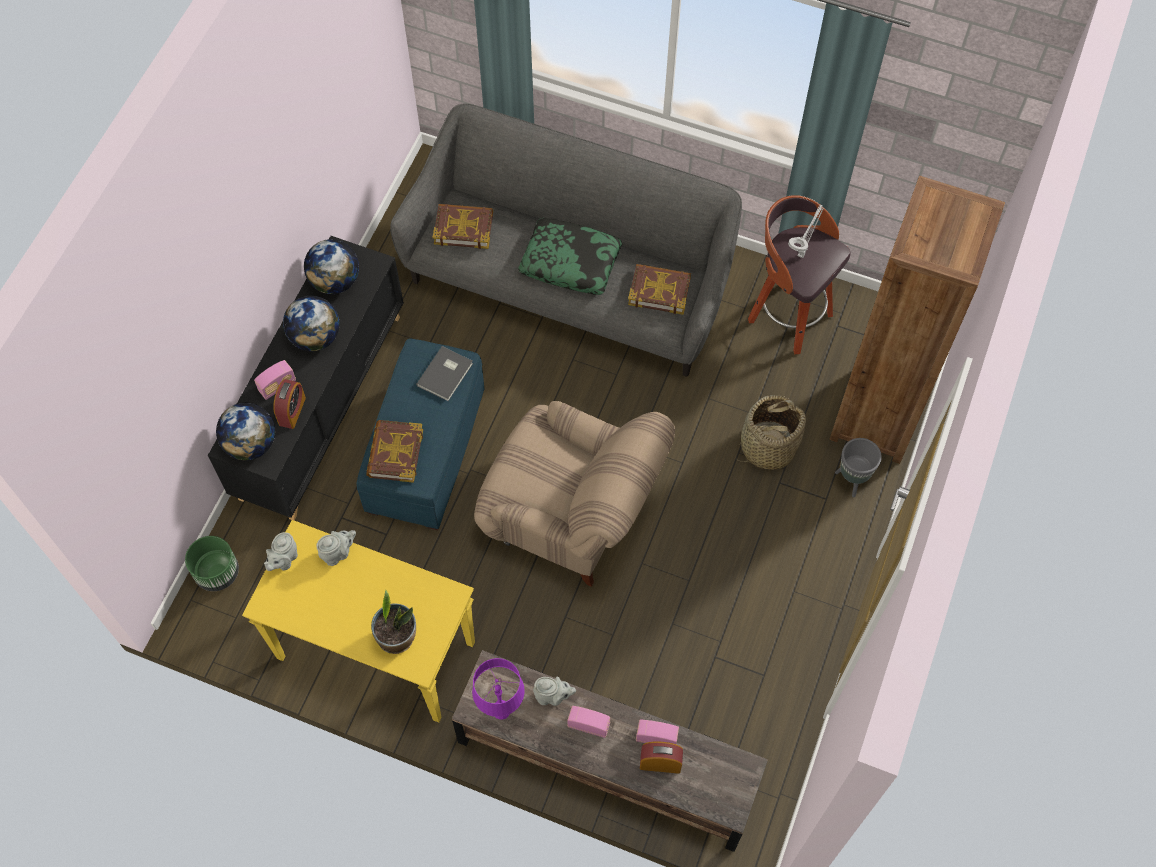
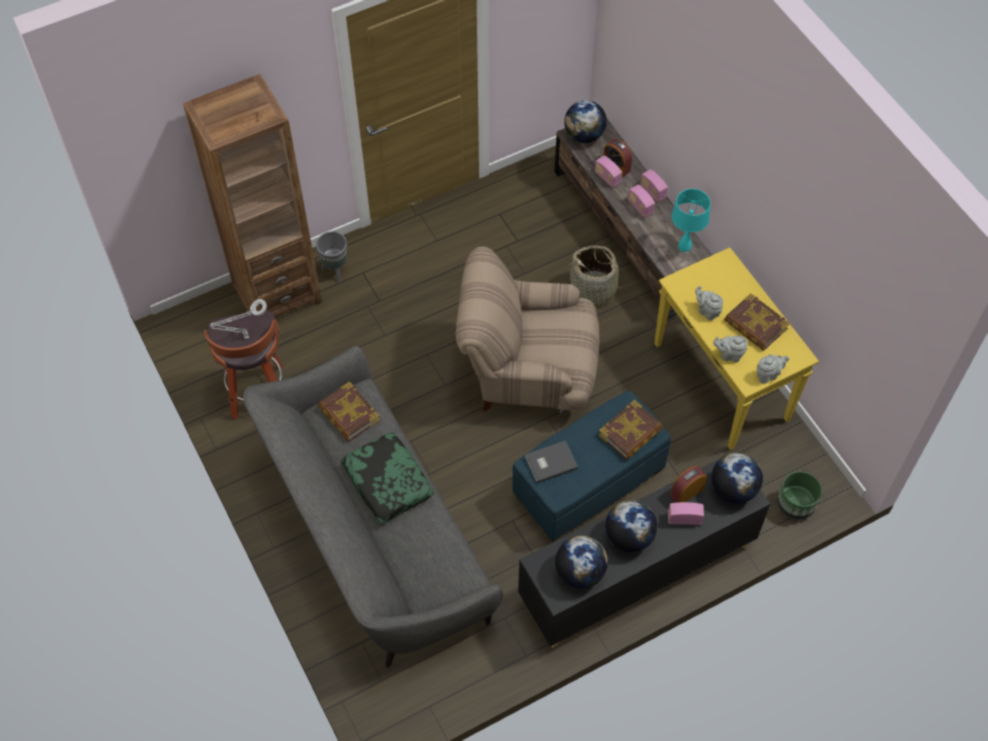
camera: 140 degrees left, 5 degrees down
potted plant [371,590,416,654] -> none
book [432,204,493,249] -> book moved to [724,293,790,351]
purple table lamp [472,658,525,720] -> turquoise table lamp [672,189,711,252]
beige armchair [474,401,675,587] -> beige armchair turned 60 degrees counterclockwise [455,247,599,415]
grey teapot [533,676,576,706] -> grey teapot moved to [695,286,723,320]
basket [735,395,806,470] -> basket moved to [565,245,630,307]
none -> globe [564,100,607,143]
none -> radio [640,169,668,203]

